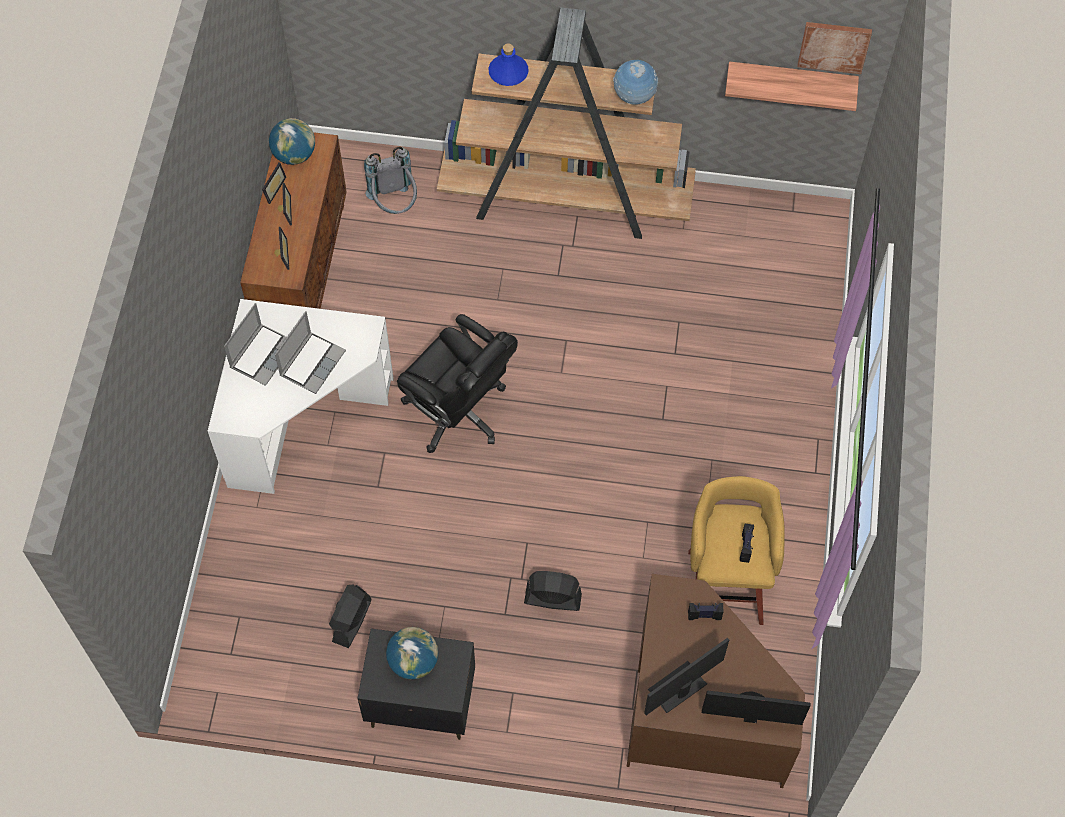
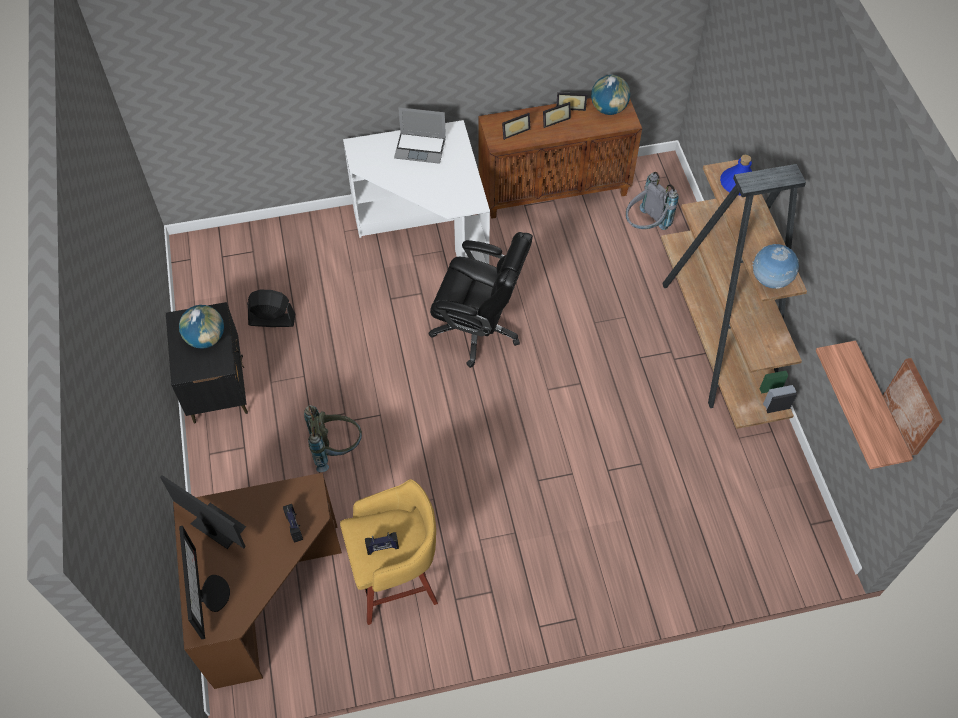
camera: 70 degrees right, 5 degrees down
laptop [275,311,346,394] -> none
black office chair [397,314,518,453] -> black office chair turned 90 degrees counterclockwise [428,232,533,368]
black fan [524,571,582,611] -> grey backpack [304,405,362,472]

